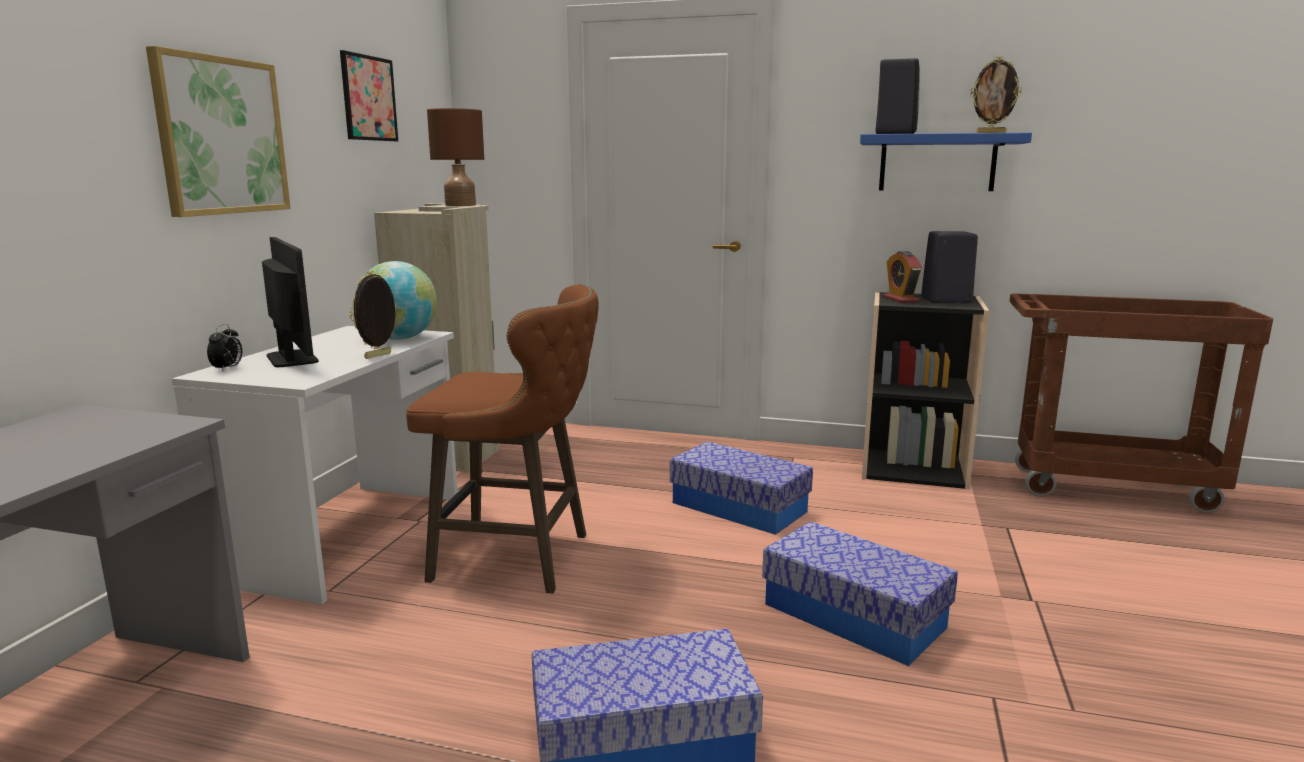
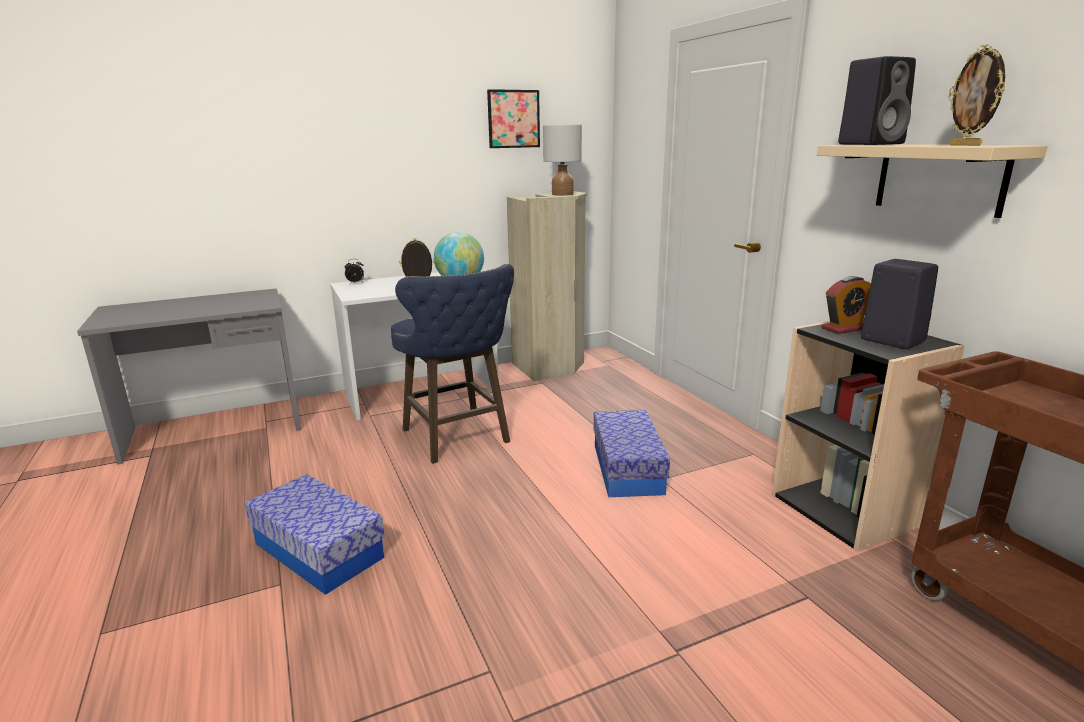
camera: 50 degrees right, 5 degrees up
picture [146,46,291,217] -> none
monitor [262,237,319,367] -> none
brown stool [406,284,599,593] -> blue stool [391,264,514,464]
brown table lamp [427,108,484,206] -> grey table lamp [543,124,582,196]
storage box [762,521,958,666] -> none
blue shelf [860,133,1032,191] -> beige shelf [817,144,1048,218]
alarm clock [883,251,922,303] -> alarm clock turned 150 degrees counterclockwise [822,276,871,334]

